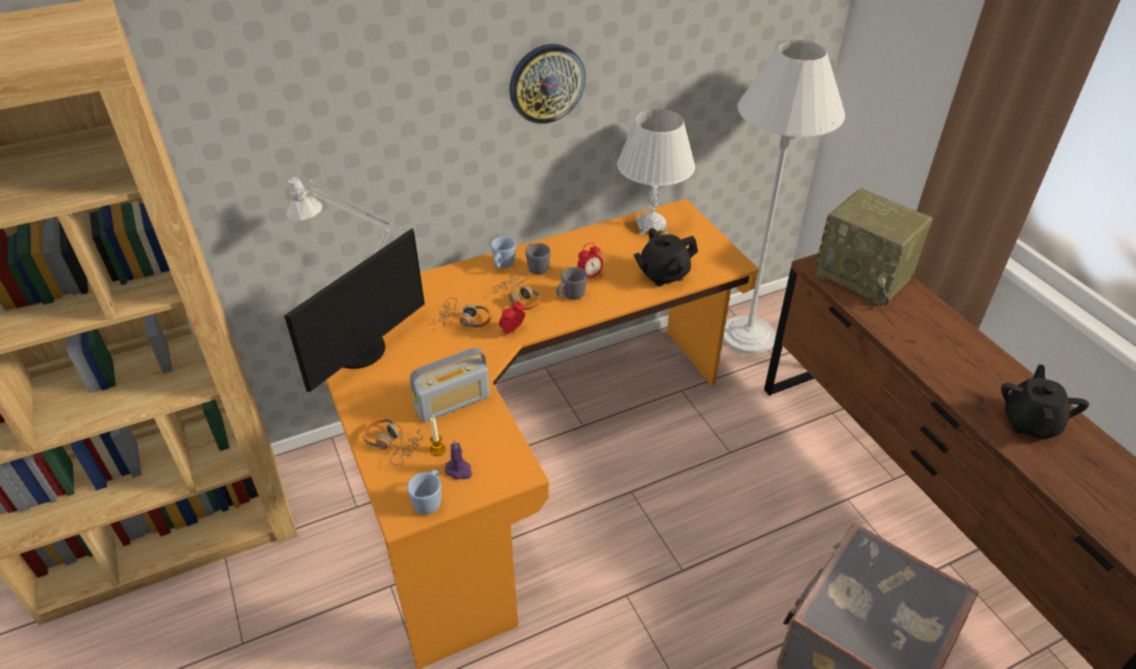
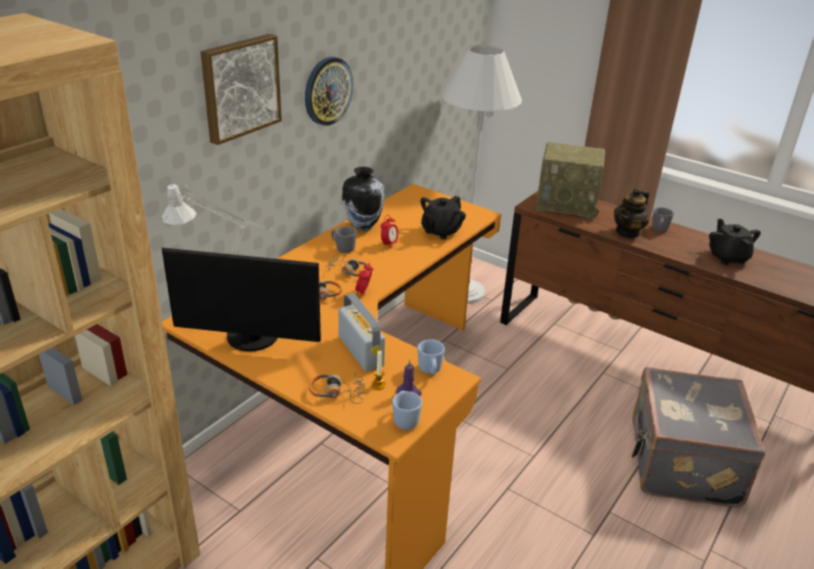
camera: 30 degrees left, 10 degrees down
monitor [284,228,425,392] -> monitor turned 90 degrees clockwise [162,248,321,351]
radio [410,347,490,422] -> radio turned 60 degrees counterclockwise [338,293,385,371]
blue mug [491,237,516,268] -> blue mug moved to [418,339,445,375]
grey mug [556,267,587,300] -> grey mug moved to [652,207,674,232]
white table lamp [617,109,695,235] -> none
none -> picture [201,34,282,145]
none -> vase [342,167,384,231]
none -> teapot [614,188,649,239]

